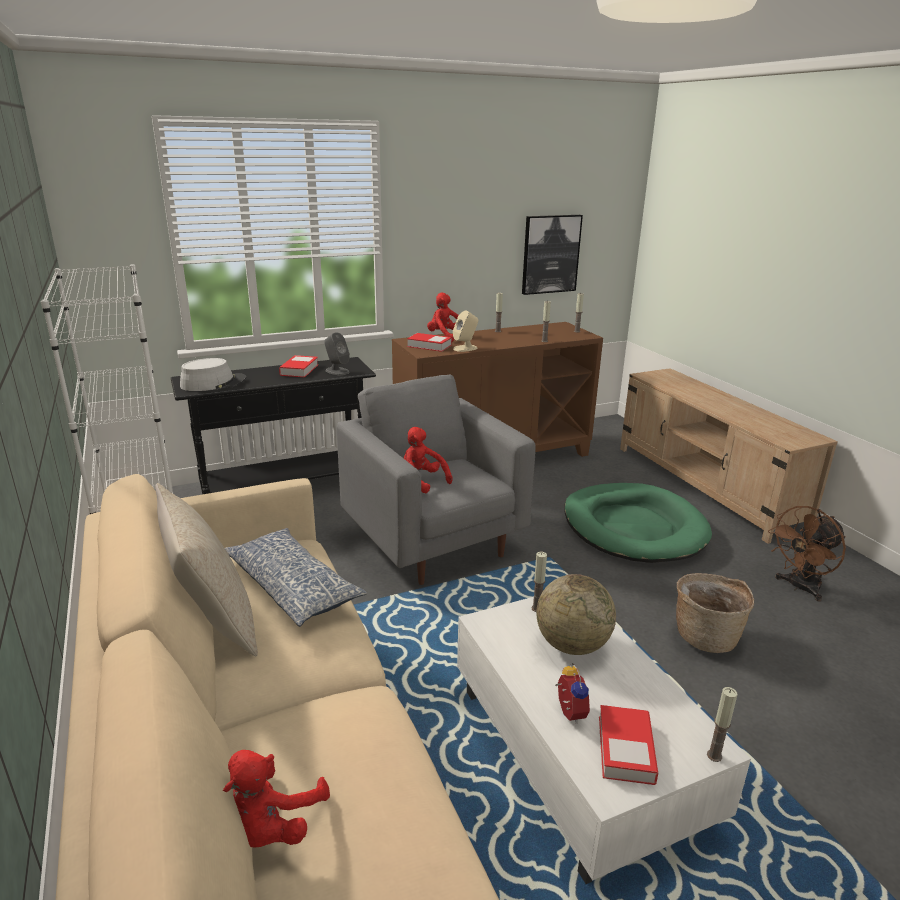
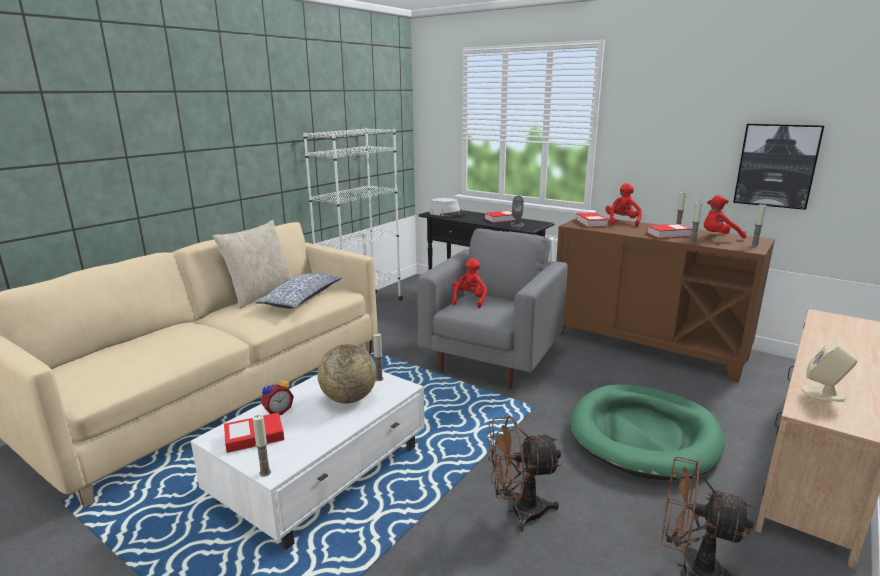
camera: 60 degrees right, 5 degrees down
red plush toy [223,750,330,847] -> red plush toy moved to [704,195,746,239]
beige speaker [453,311,478,352] -> beige speaker moved to [801,342,857,402]
basket [676,573,754,653] -> brown fan [487,416,562,532]
none -> book [647,224,692,239]

